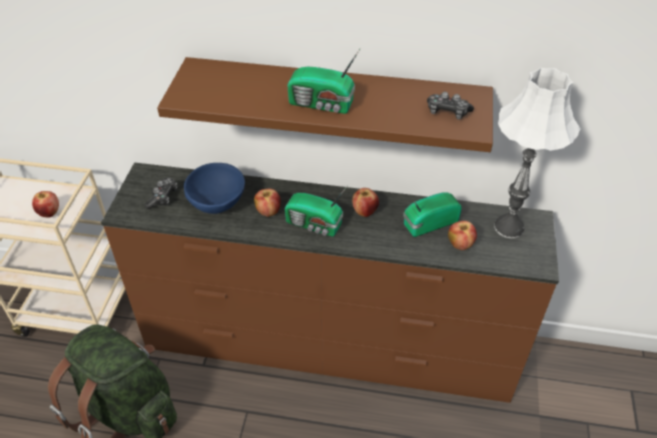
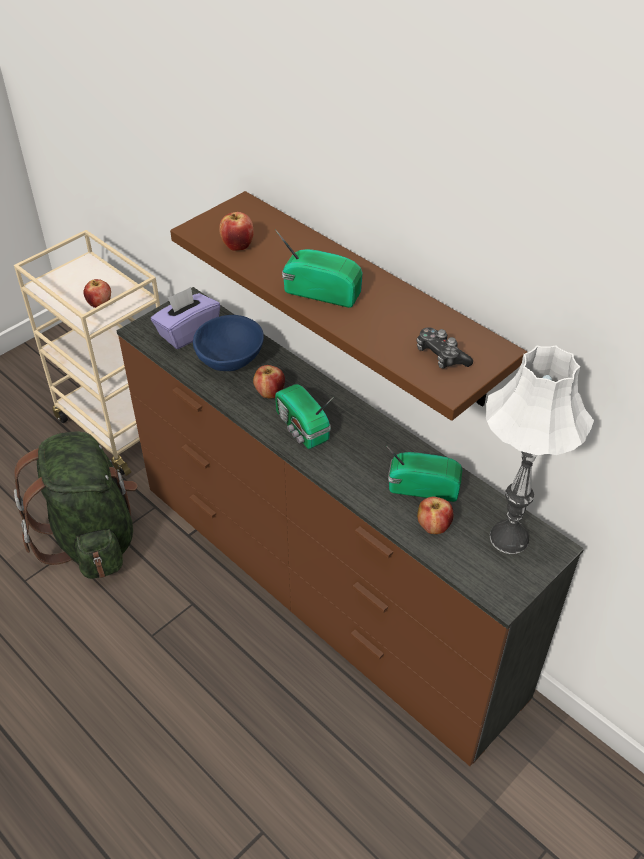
camera: 35 degrees right, 0 degrees up
game controller [145,177,177,209] -> purple tissue box [151,287,220,349]
radio [287,49,360,114] -> radio turned 150 degrees clockwise [275,229,363,308]
apple [352,188,379,217] -> apple moved to [219,212,254,251]

